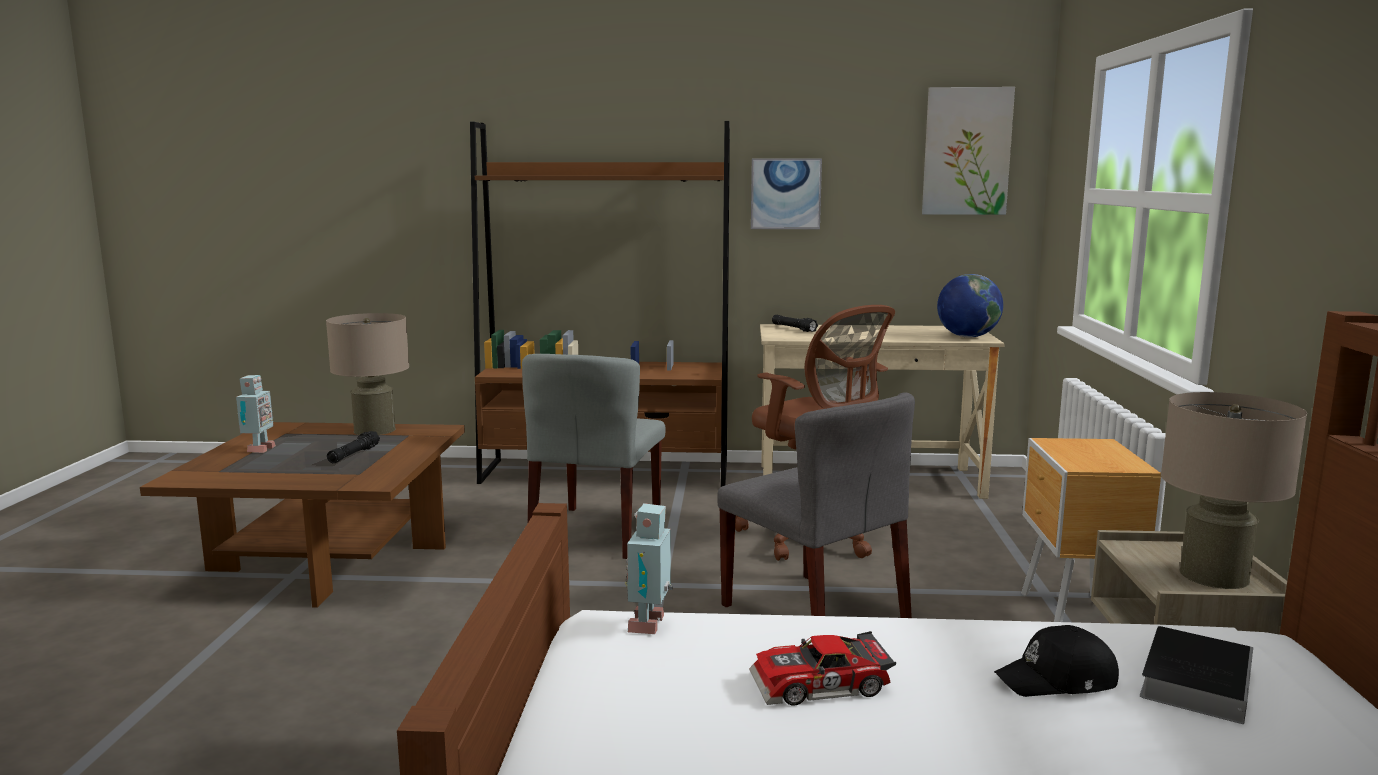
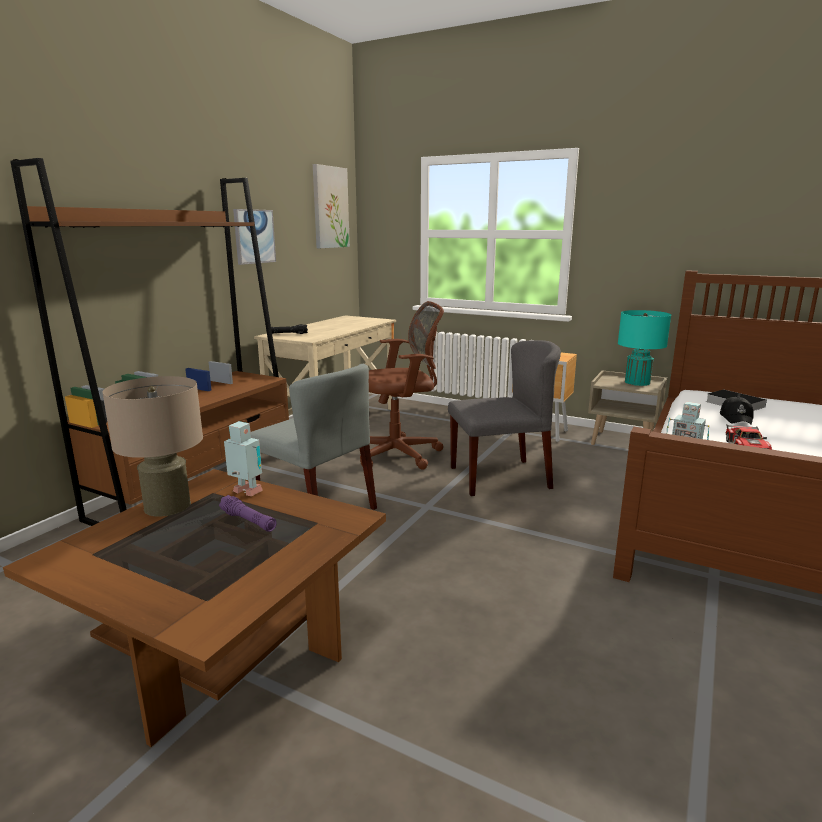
camera: 65 degrees left, 5 degrees up
toy robot [236,375,276,453] -> toy robot moved to [224,421,263,496]
black flashlight [327,431,380,463] -> purple flashlight [219,495,277,532]
globe [937,274,1003,338] -> none
beige table lamp [1161,392,1307,589] -> turquoise table lamp [618,310,671,386]

